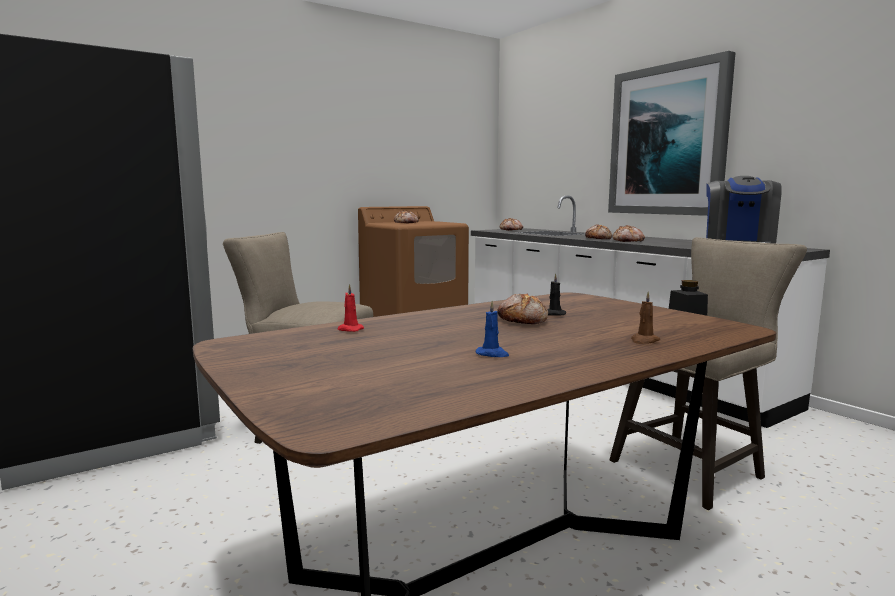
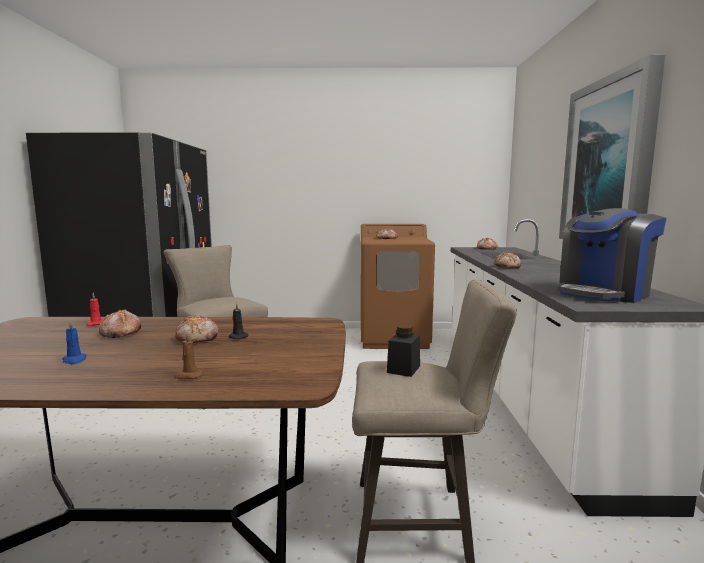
camera: 35 degrees right, 0 degrees up
bread [612,225,645,242] -> bread moved to [99,310,141,338]

